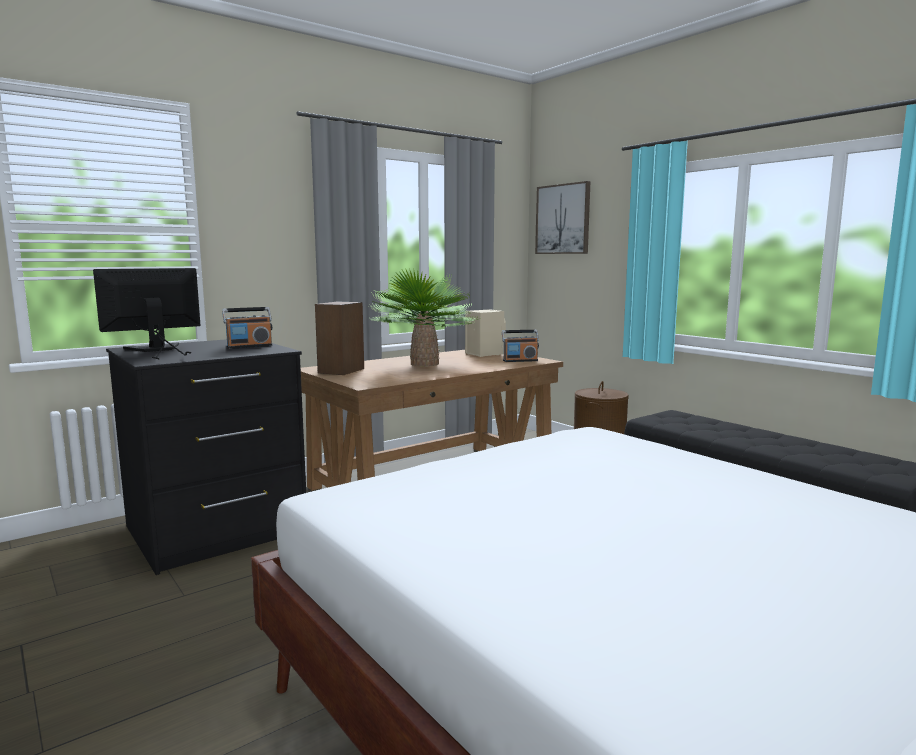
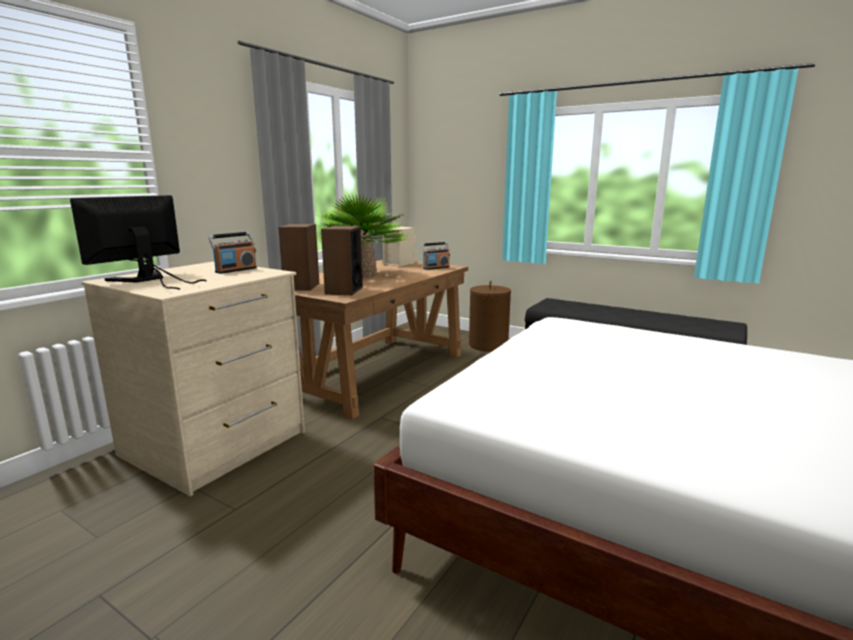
camera: 20 degrees left, 5 degrees up
black dresser [106,339,306,575] -> beige dresser [81,261,305,497]
picture [535,181,591,254] -> none
none -> speaker [321,226,363,295]

